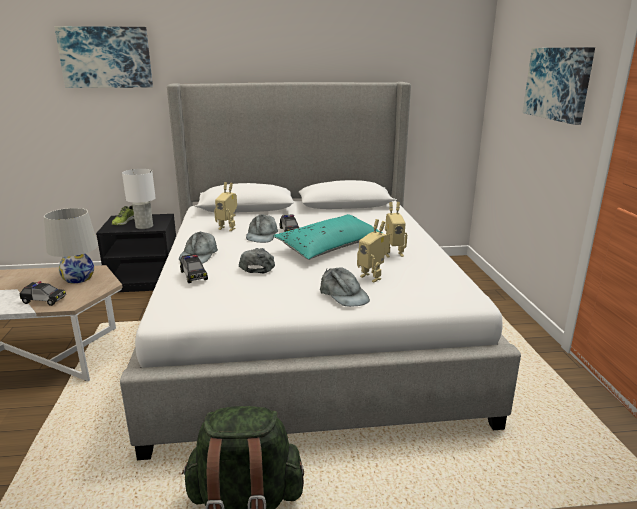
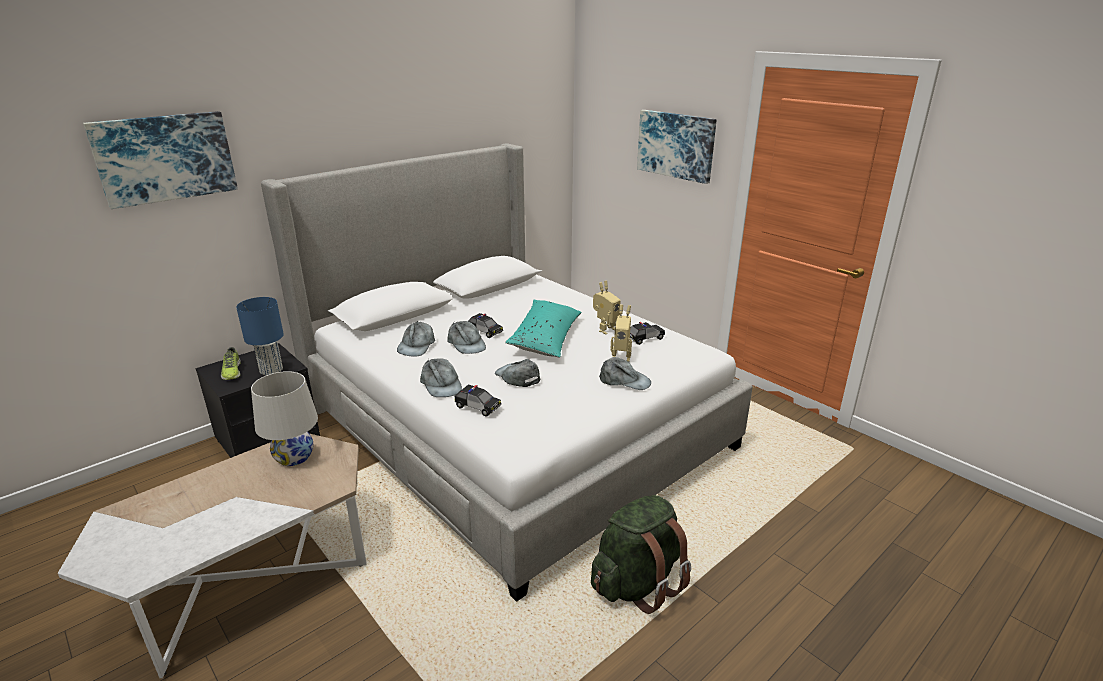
camera: 35 degrees left, 5 degrees up
toy car [20,281,66,306] -> toy car moved to [630,322,665,345]
white table lamp [122,169,156,229] -> blue table lamp [236,297,284,375]
toy robot [214,182,237,231] -> grey cap [397,321,435,357]

